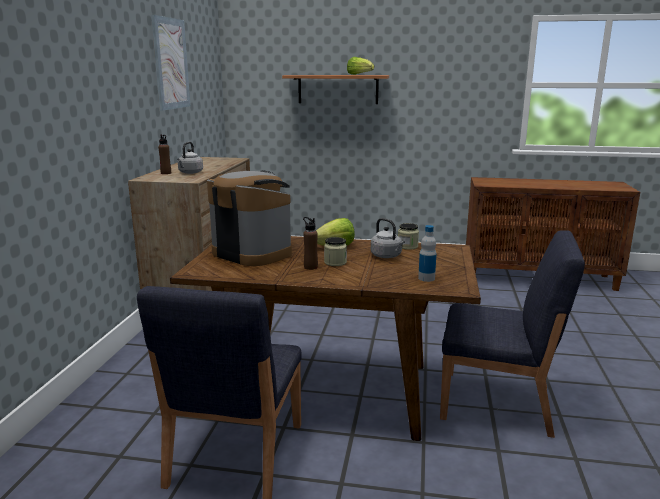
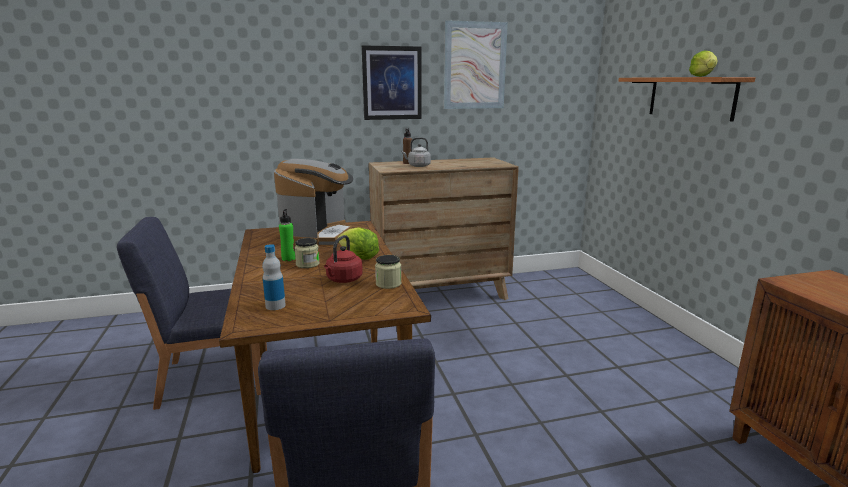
camera: 65 degrees right, 0 degrees up
brown bottle [303,217,318,270] -> green bottle [279,209,295,261]
grey kettle [371,218,405,258] -> red kettle [324,235,363,283]
none -> picture [362,45,422,120]

